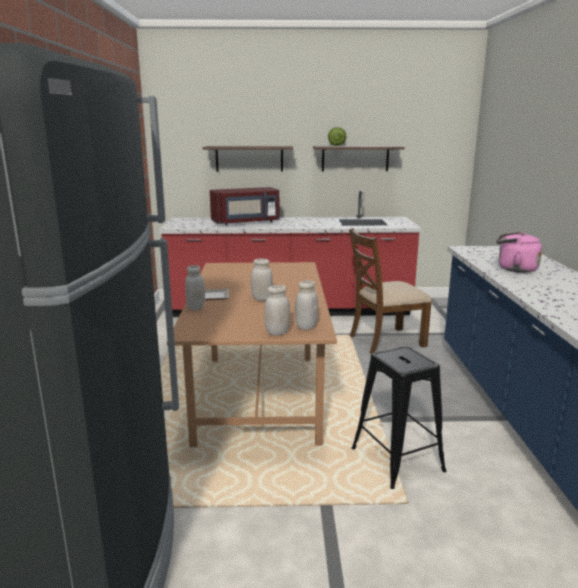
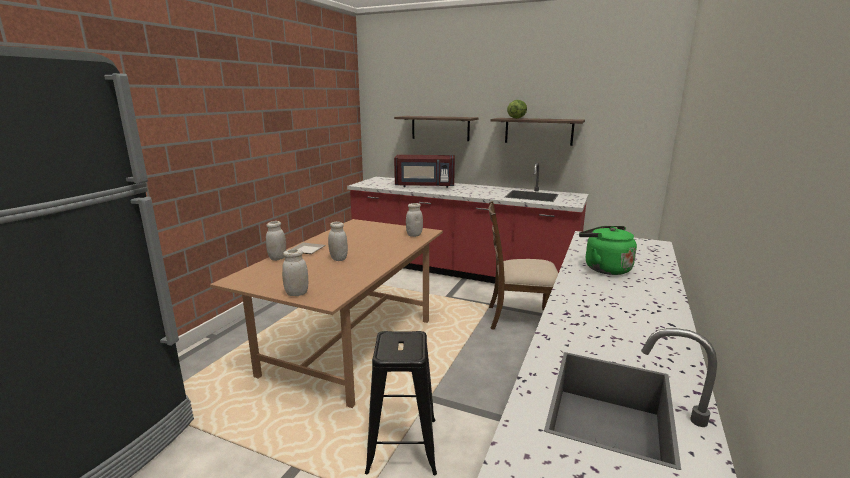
camera: 25 degrees right, 0 degrees up
white jar [295,280,318,330] -> white jar moved to [406,203,423,237]
pink kettle [496,232,542,273] -> green kettle [579,226,637,275]

